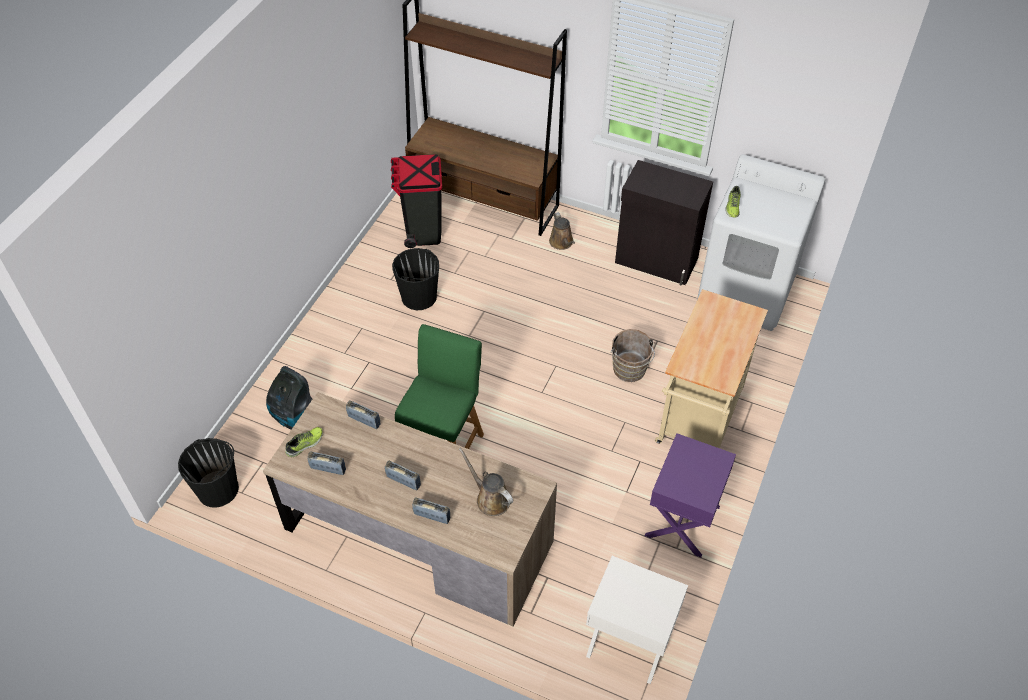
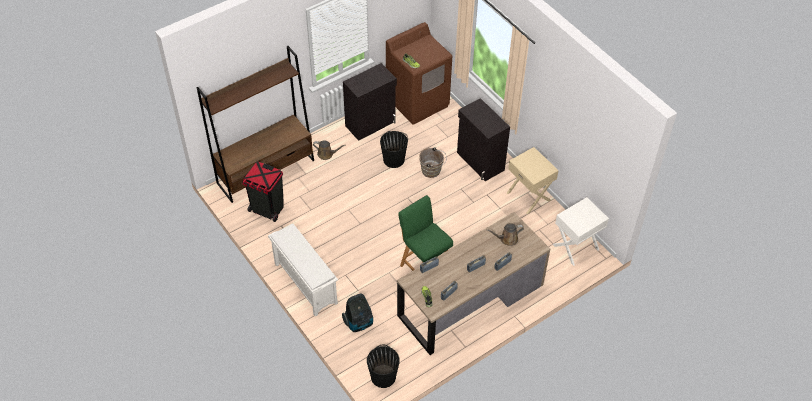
camera: 60 degrees left, 0 degrees up
black bucket [392,248,439,310] -> black bucket moved to [380,131,408,168]
purple nightstand [644,433,736,557] -> beige nightstand [507,147,559,214]
beige cart [655,289,768,448] -> black cabinet [457,98,510,181]
white washing machine [697,154,826,331] -> brown washing machine [386,22,452,125]
none -> white shoe rack [268,224,338,317]

